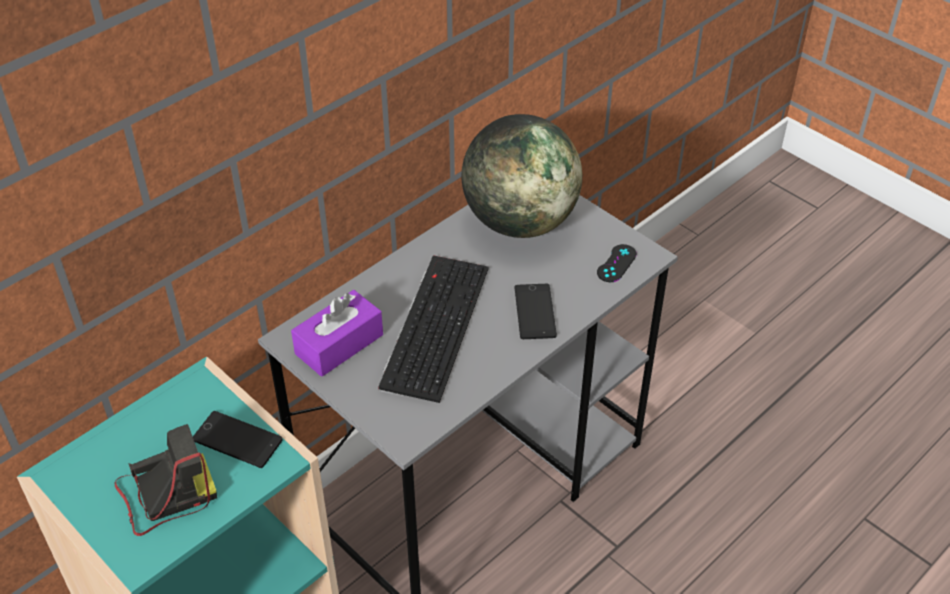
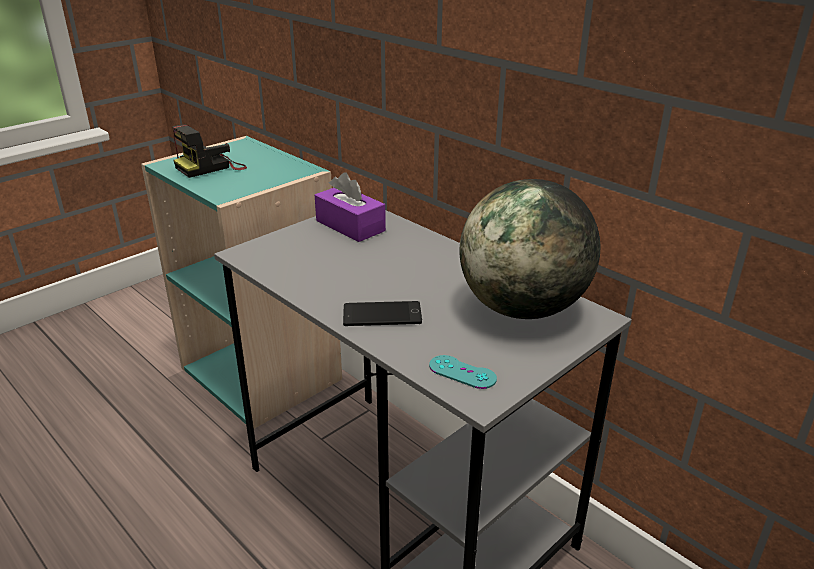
camera: 90 degrees right, 15 degrees down
camera [115,424,217,536] -> camera turned 75 degrees clockwise [172,125,247,178]
phone [193,411,283,468] -> none
keyboard [378,255,489,403] -> none
black game controller [597,244,637,282] -> turquoise game controller [429,355,497,389]

